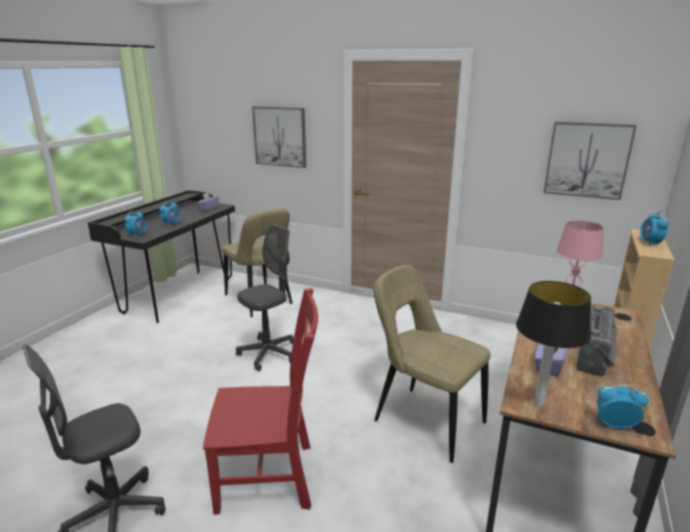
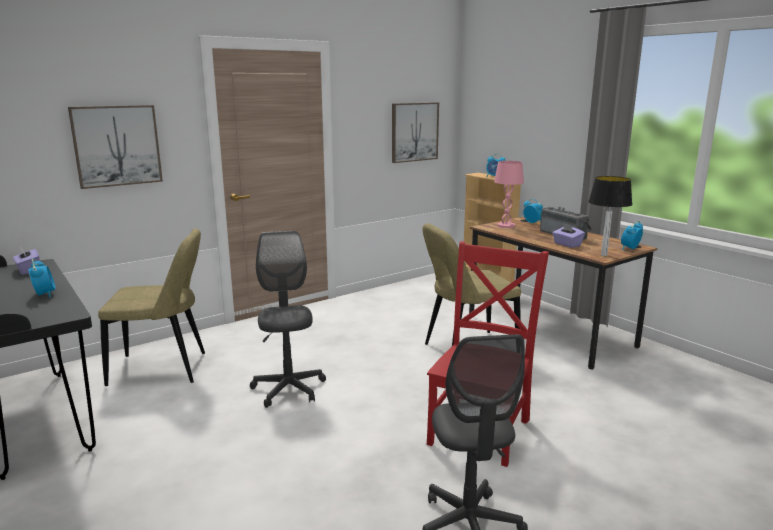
camera: 60 degrees left, 5 degrees down
alarm clock [125,210,147,238] -> alarm clock moved to [523,199,543,223]

